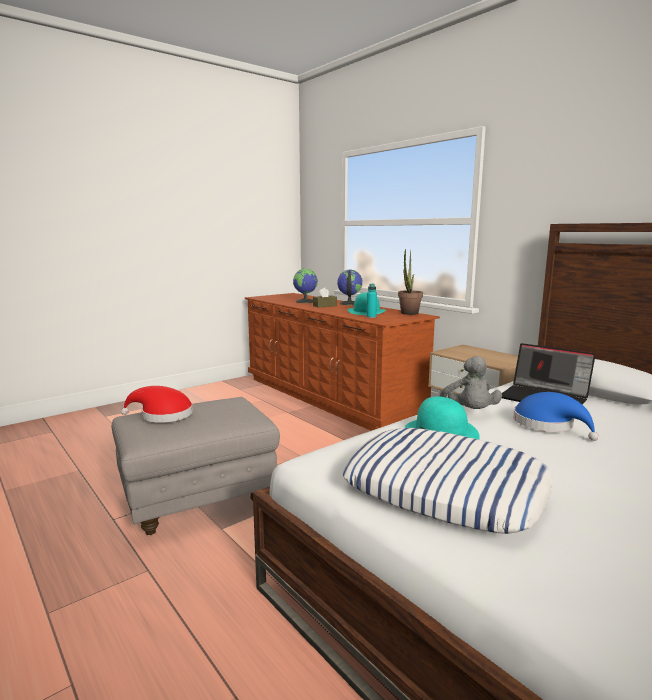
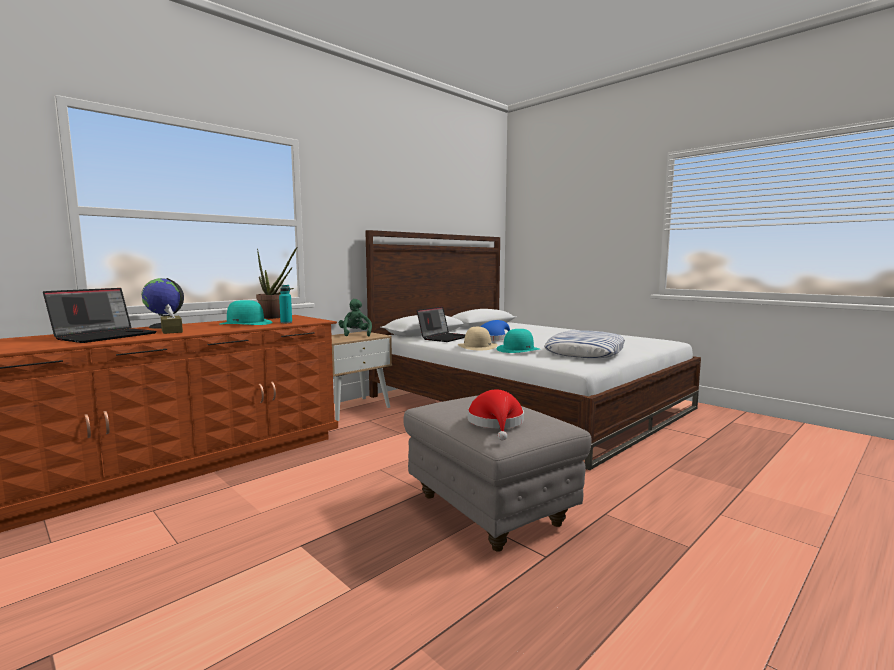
camera: 95 degrees left, 5 degrees down
globe [293,268,318,303] -> laptop [43,288,157,343]
grey plush toy [440,356,502,409] -> beige hat [458,327,498,350]
none -> green plush toy [339,299,372,336]

